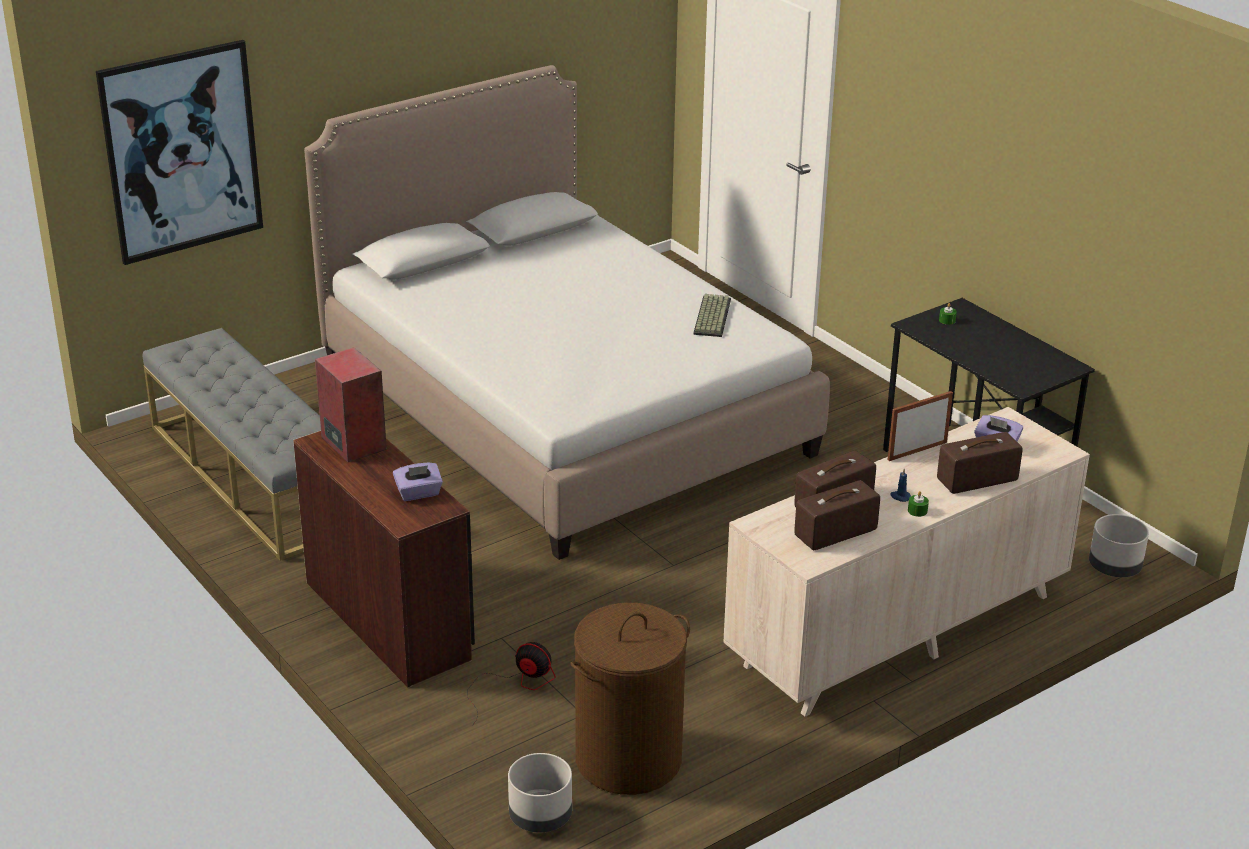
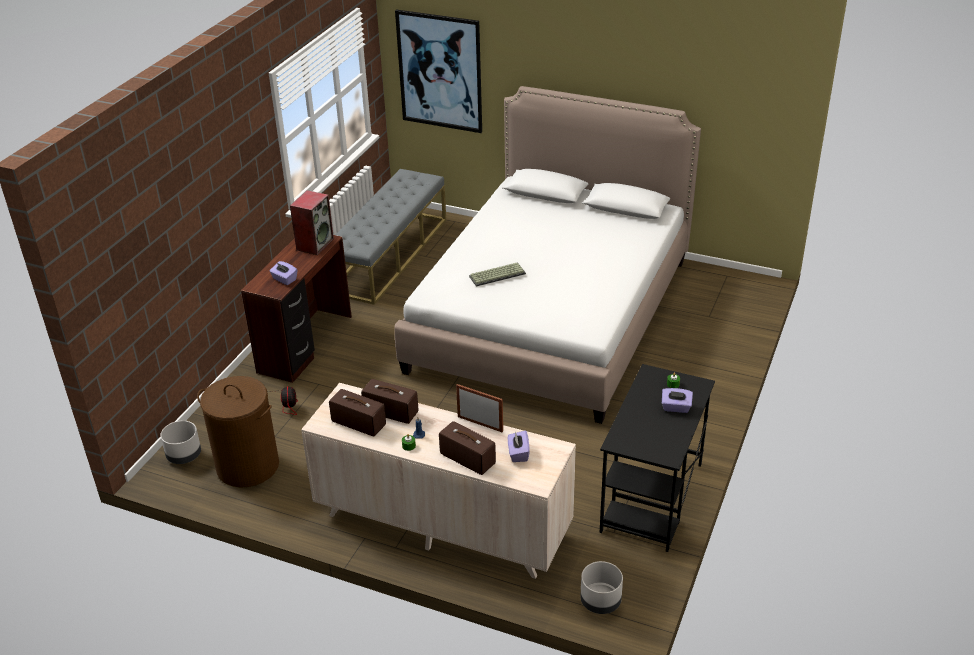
camera: 60 degrees right, 5 degrees up
keyboard [693,294,731,337] -> keyboard moved to [469,263,526,287]
none -> purple tissue box [662,388,693,413]

